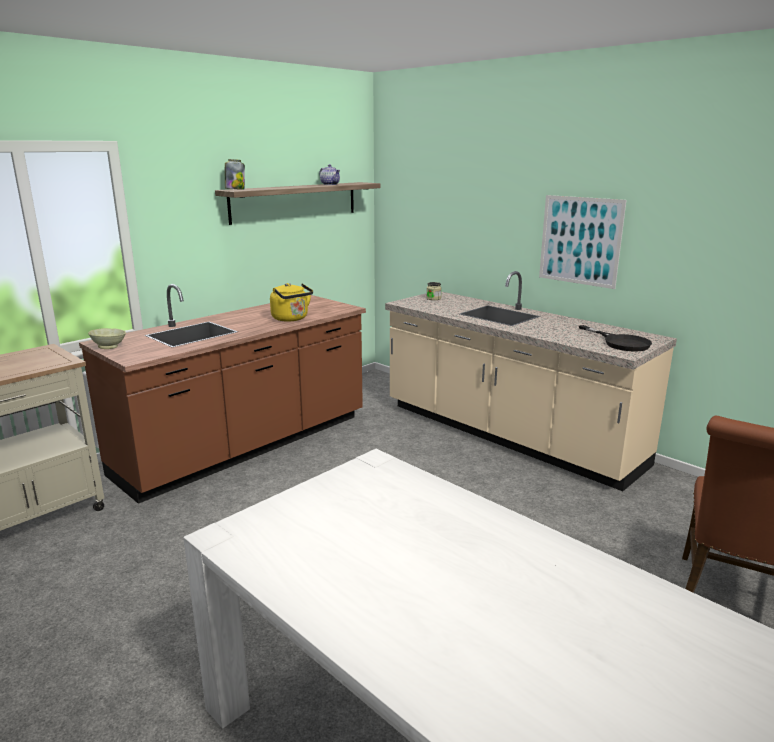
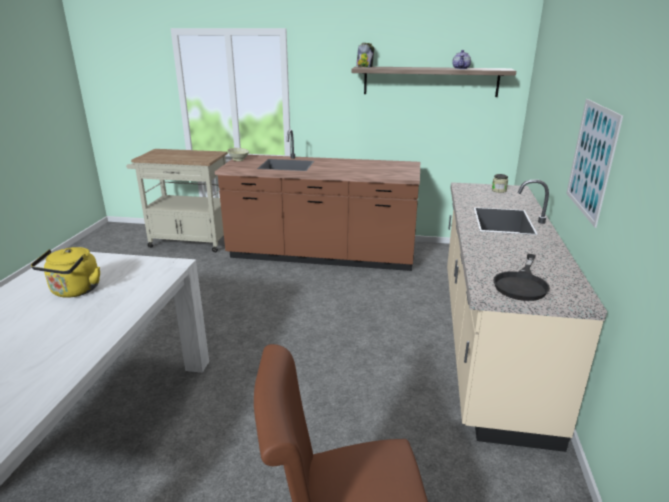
camera: 55 degrees right, 5 degrees up
yellow kettle [270,283,313,322] -> yellow kettle moved to [31,247,100,298]

